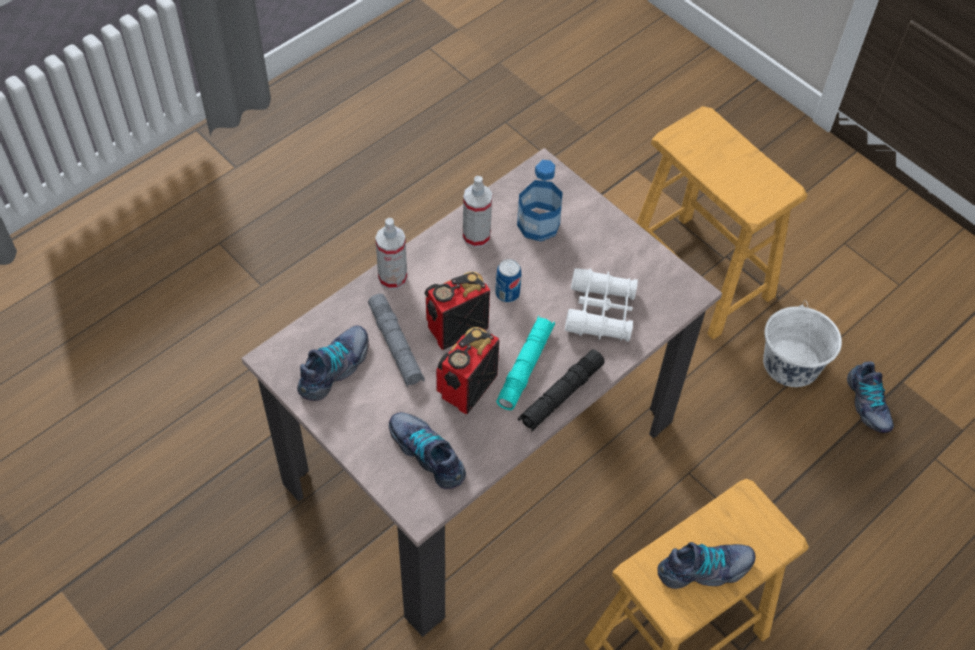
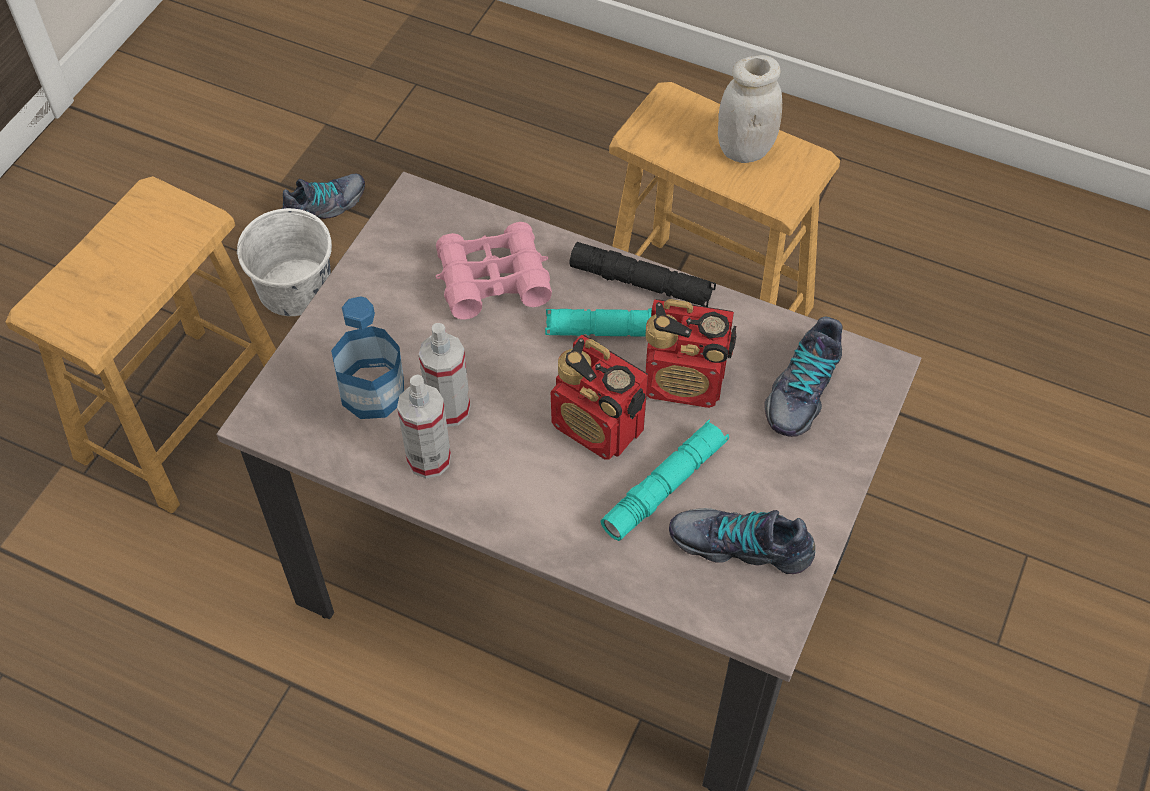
camera: 110 degrees left, 0 degrees up
grey flashlight [368,294,425,387] -> turquoise flashlight [600,419,729,541]
spray bottle [375,218,407,290] -> spray bottle moved to [419,323,470,427]
can [495,259,521,302] -> none
white binoculars [565,268,638,342] -> pink binoculars [436,222,552,319]
shoe [657,542,756,589] -> white jar [718,55,782,163]

